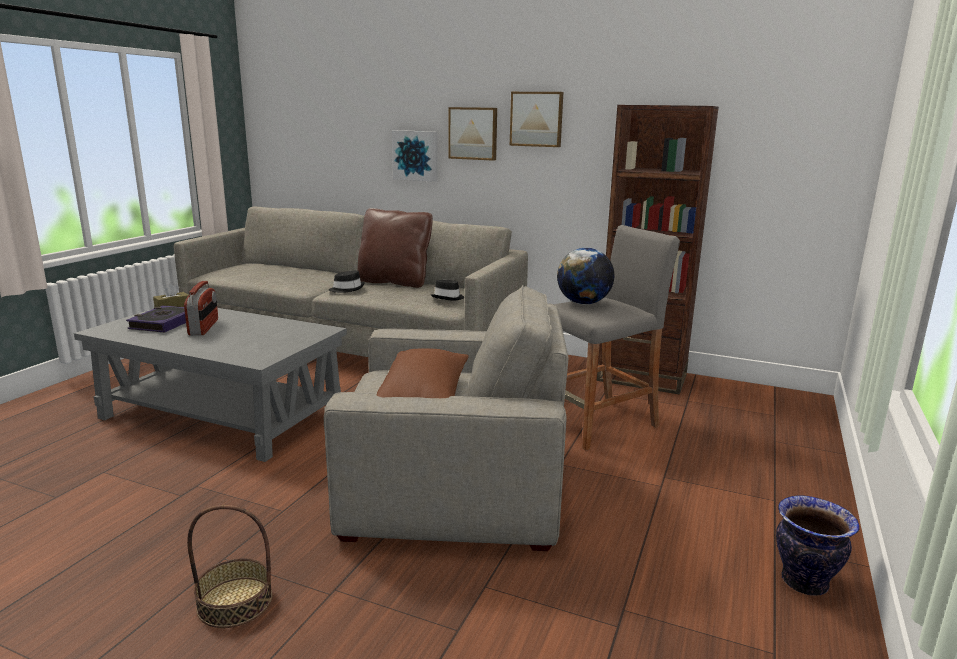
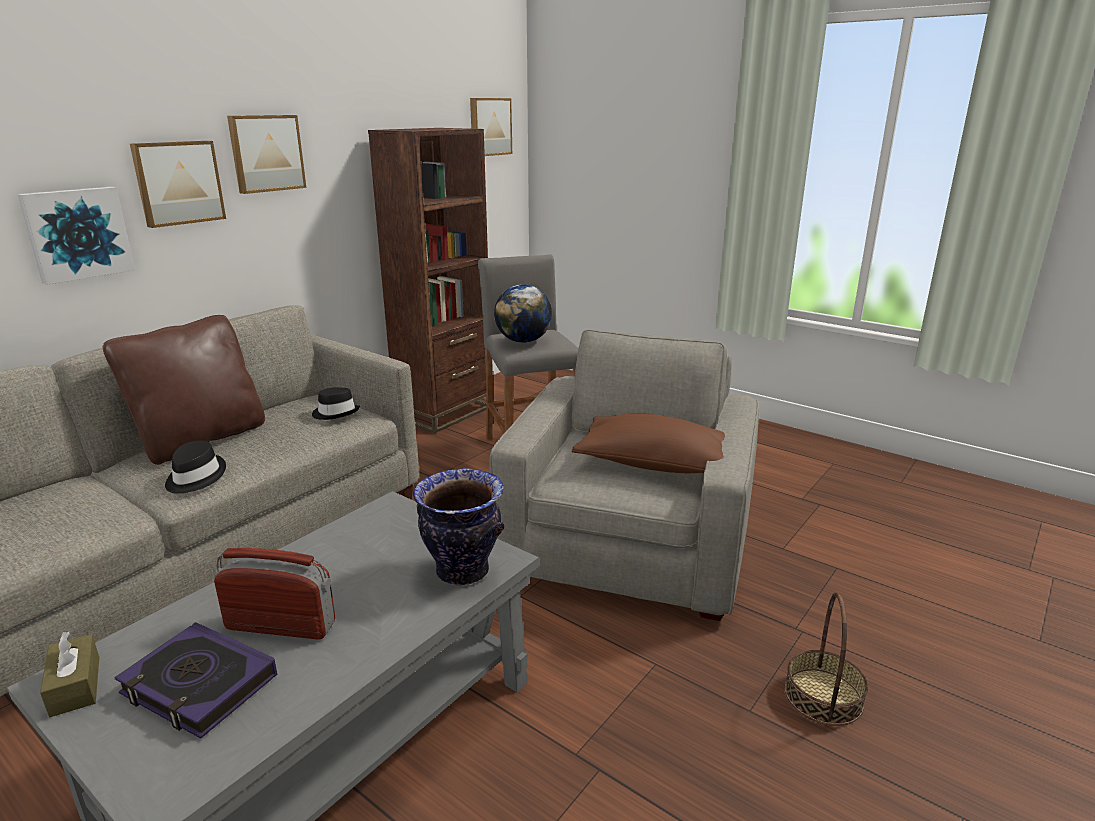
camera: 75 degrees left, 5 degrees up
vase [776,495,860,596] -> vase moved to [413,468,504,586]
none -> picture [470,98,512,156]

